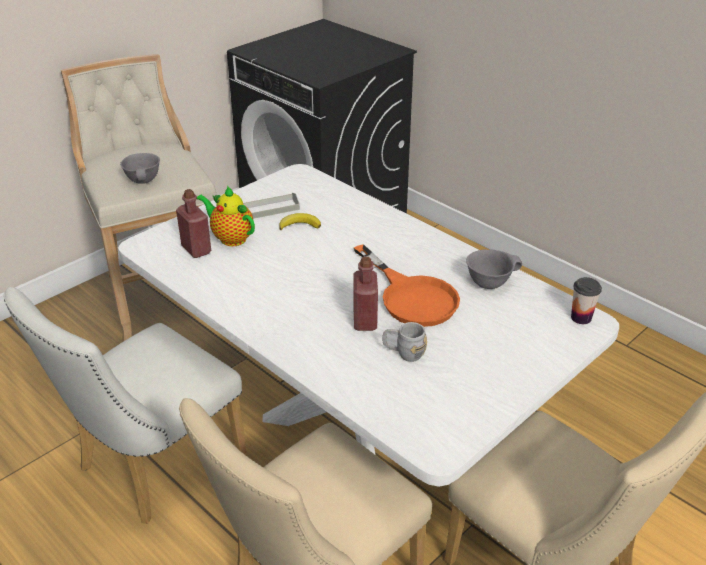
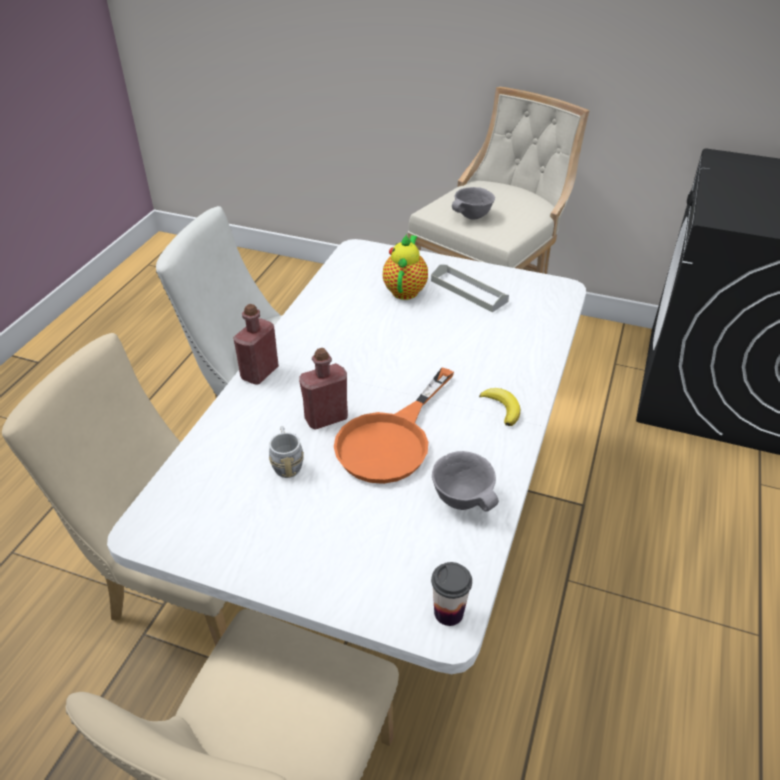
camera: 65 degrees right, 5 degrees up
red bottle [176,189,211,258] -> red bottle moved to [233,304,279,385]
banana [279,213,321,230] -> banana moved to [479,388,520,426]

